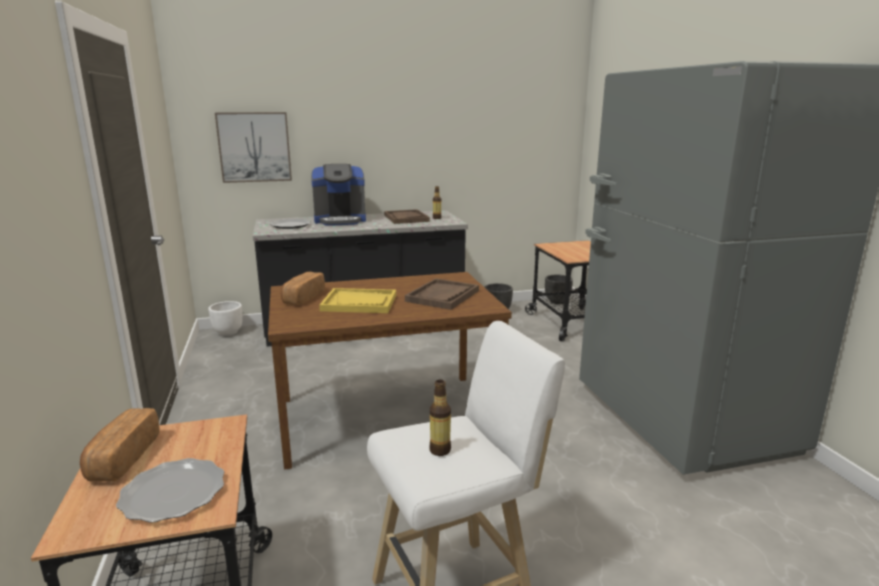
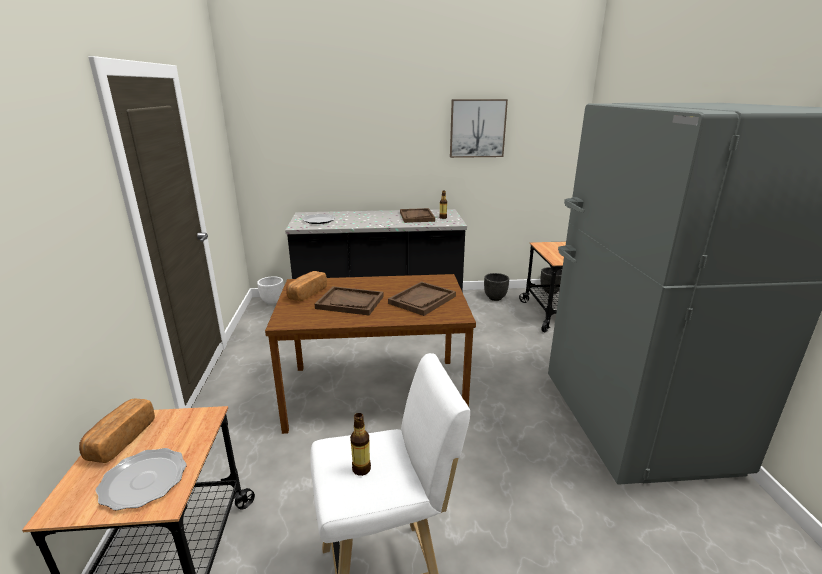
camera: 10 degrees right, 5 degrees up
picture [215,112,292,183] -> picture moved to [450,99,508,158]
coffee machine [311,164,366,226] -> none
yellow tray [319,288,396,313] -> brown tray [315,286,384,315]

